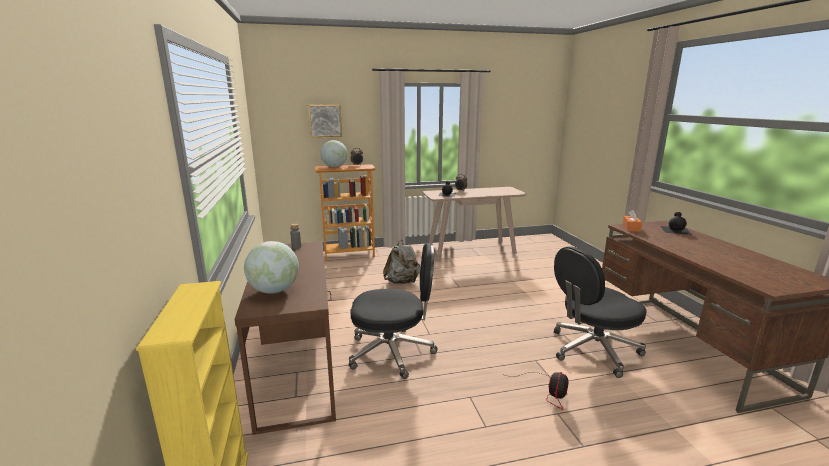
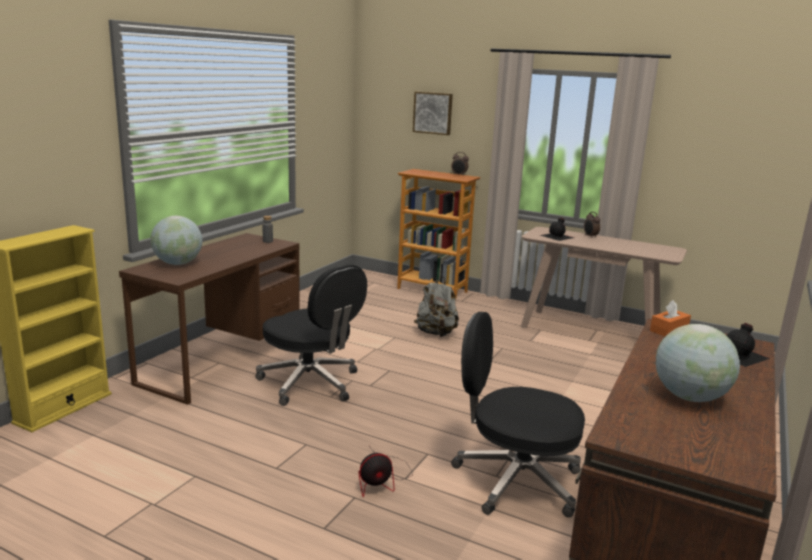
camera: 40 degrees right, 0 degrees up
globe [320,140,347,167] -> globe moved to [656,324,740,402]

